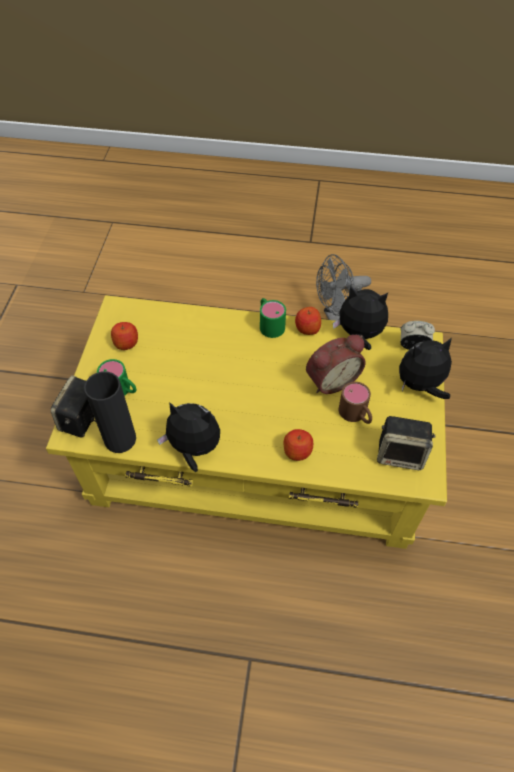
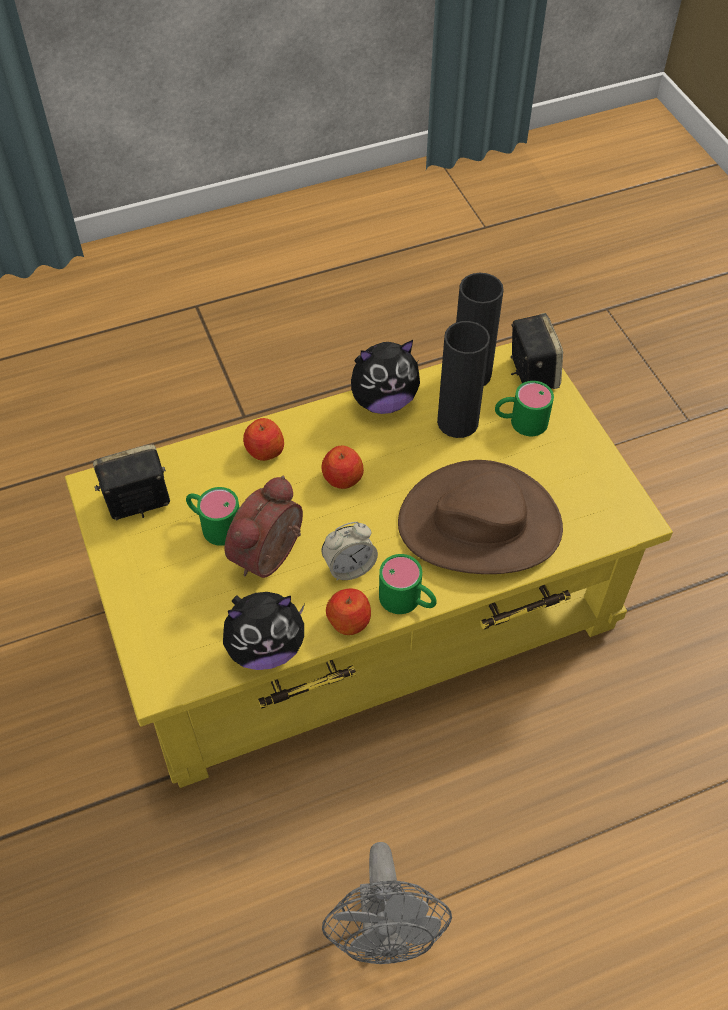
camera: 150 degrees right, 0 degrees up
apple [111,322,138,350] -> apple moved to [322,446,364,489]
grey fan [316,254,371,321] -> grey fan turned 135 degrees clockwise [322,842,452,964]
brown mug [339,382,372,424] -> green mug [186,487,239,546]
plush toy [399,337,452,399] -> none
alarm clock [400,321,435,350] -> alarm clock moved to [322,522,378,581]
none -> brown hat [398,460,563,574]
none -> black vase [437,321,490,438]

